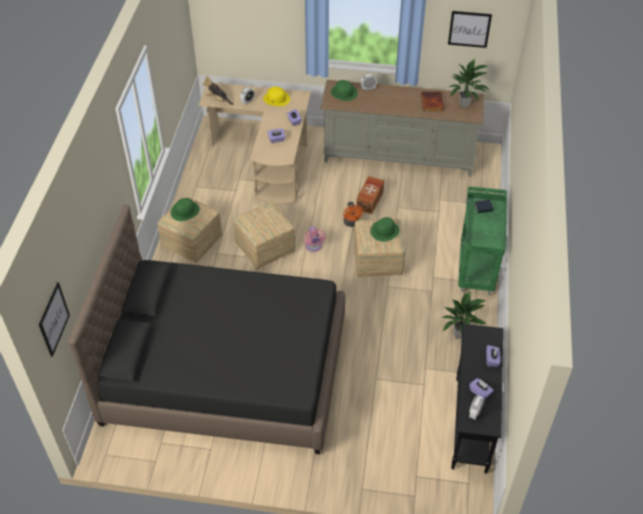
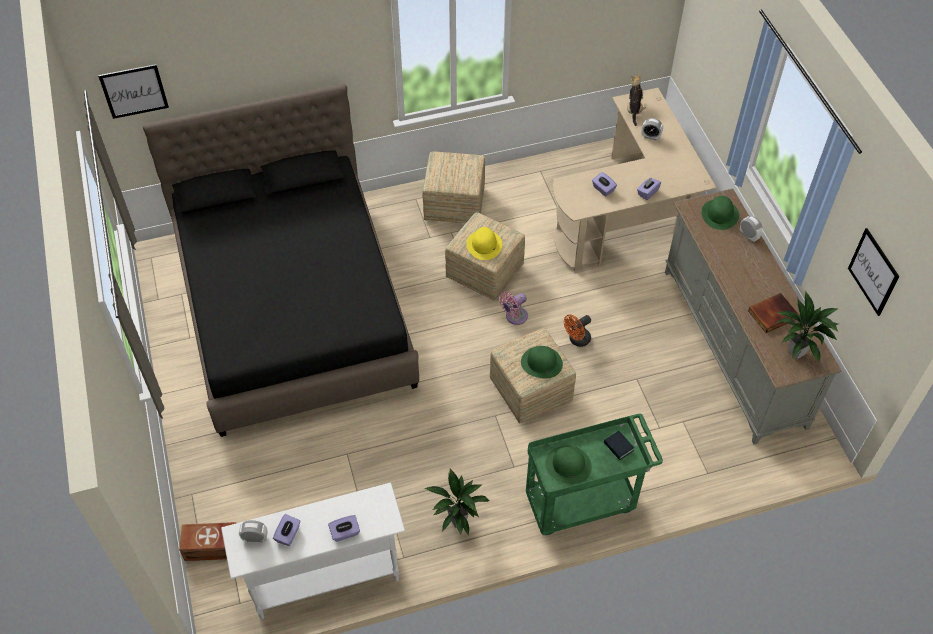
camera: 65 degrees right, 5 degrees up
green hat [171,198,200,221] -> green hat moved to [545,445,592,484]
yellow hat [263,87,290,106] -> yellow hat moved to [466,227,502,260]
brown storage box [356,176,384,214] -> brown storage box moved to [179,522,236,561]
black console table [451,324,503,474] -> white console table [221,483,405,619]

